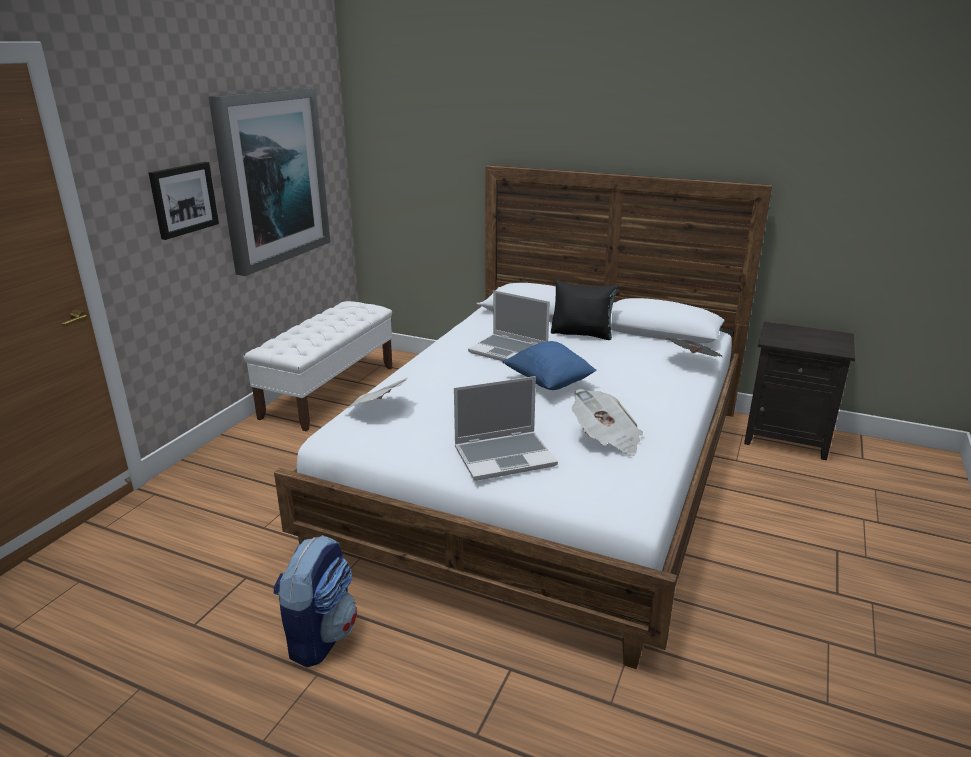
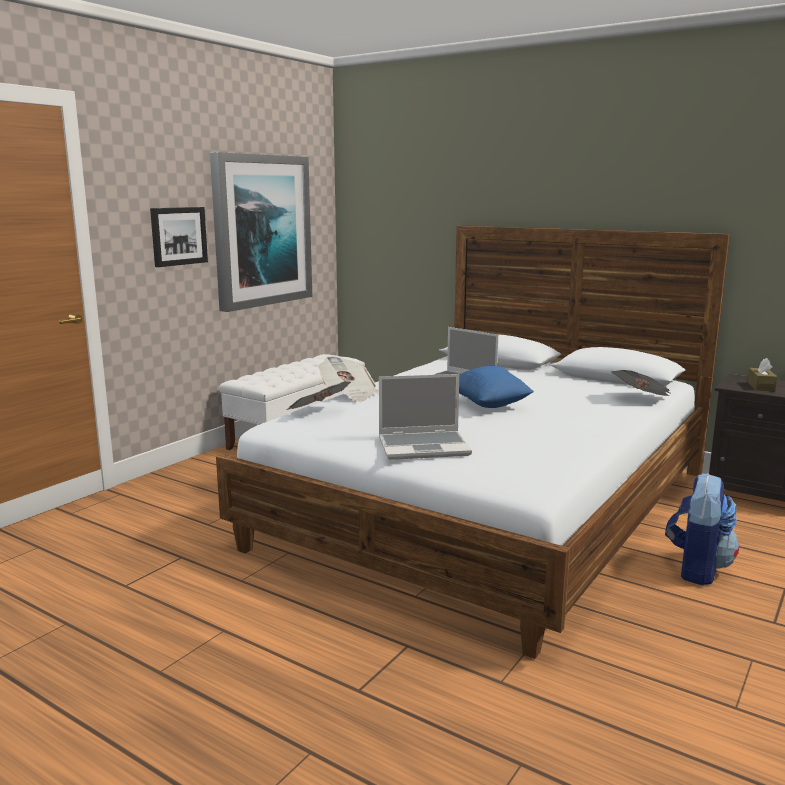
camera: 10 degrees right, 10 degrees down
backpack [273,535,357,667] -> backpack moved to [665,473,739,585]
black pillow [551,280,619,340] -> none
newspaper [571,389,643,456] -> newspaper moved to [318,356,378,402]
none -> brown tissue box [747,358,777,391]

